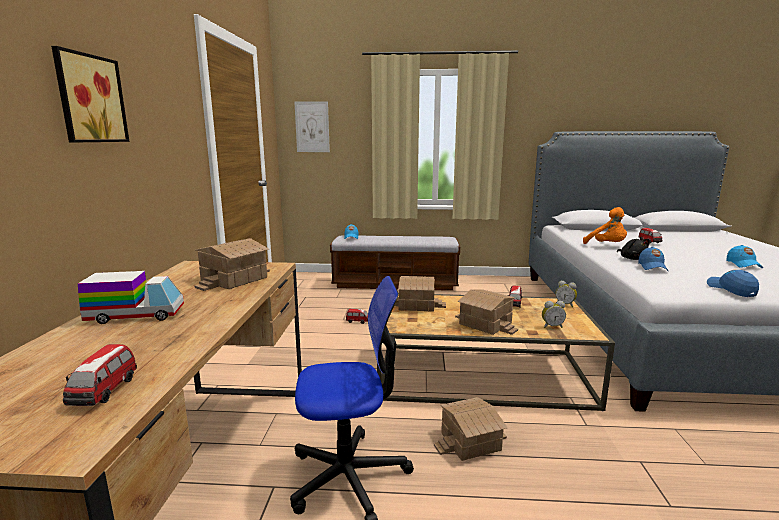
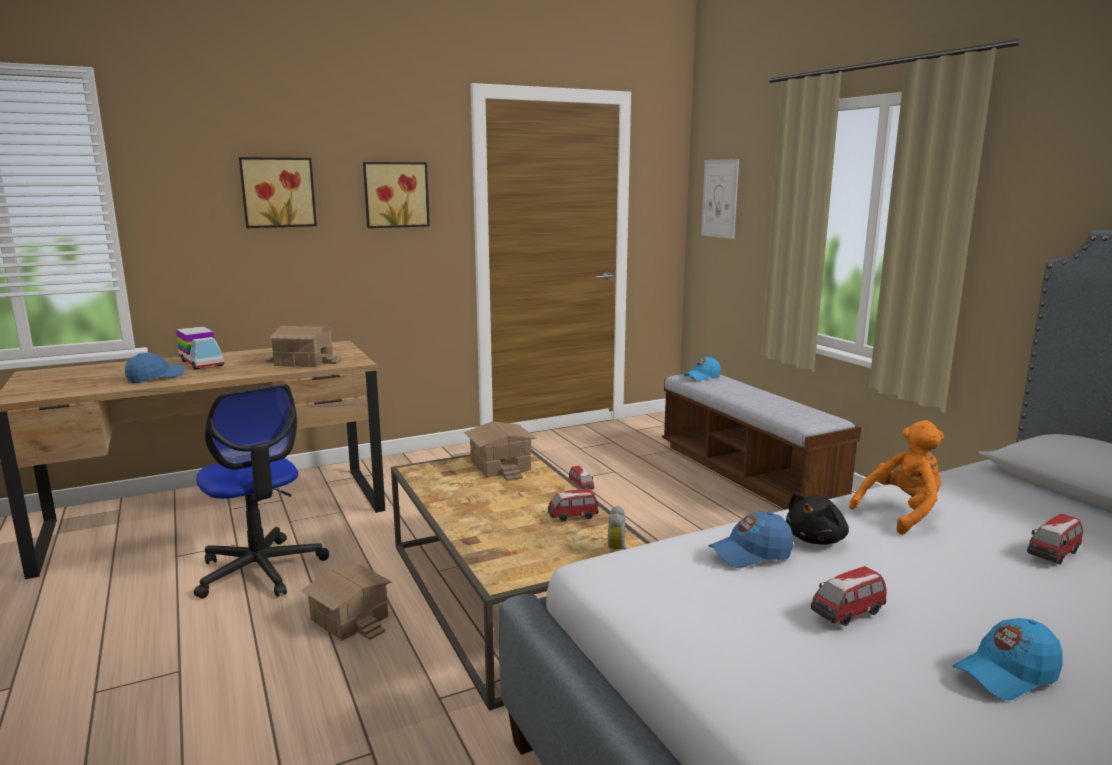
camera: 60 degrees right, 0 degrees up
toy car [63,344,137,406] -> toy car moved to [811,566,887,626]
toy house [455,289,518,335] -> none
alarm clock [542,301,566,328] -> none
orange plush toy [583,207,627,244] -> orange plush toy turned 150 degrees counterclockwise [849,420,944,535]
blue cap [707,270,759,297] -> blue cap moved to [125,353,185,383]
none -> picture [363,162,430,228]

